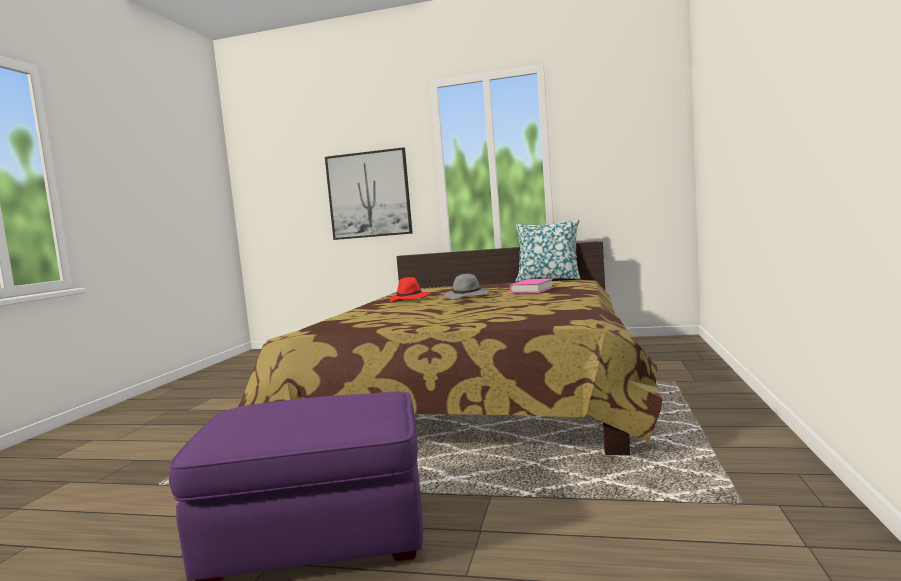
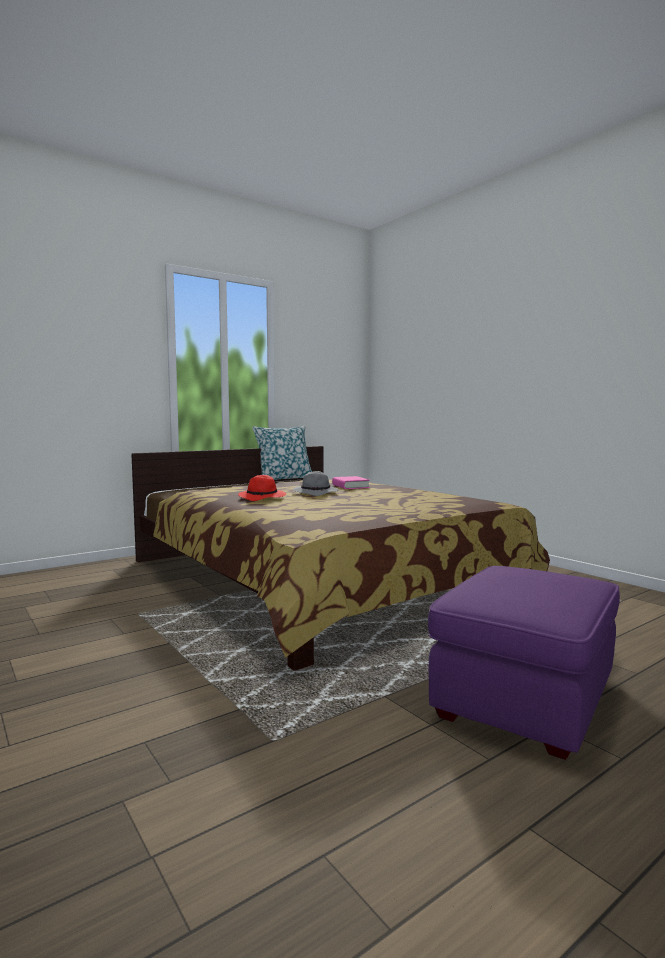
camera: 50 degrees left, 0 degrees up
picture [325,147,413,240] -> none

